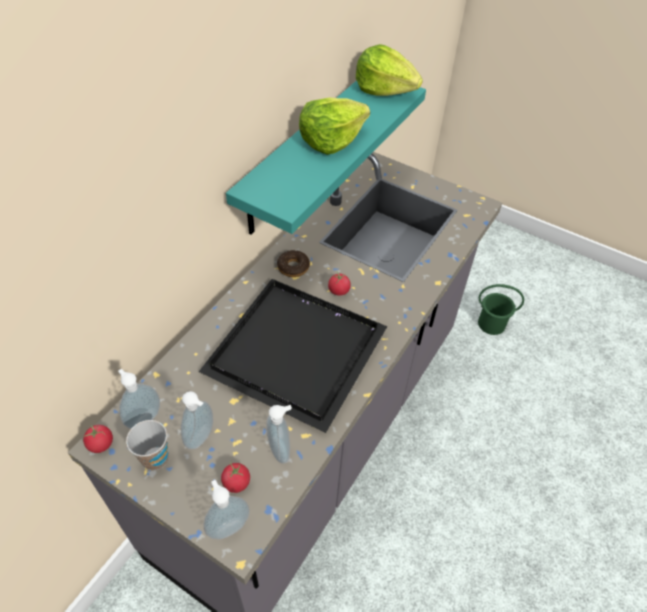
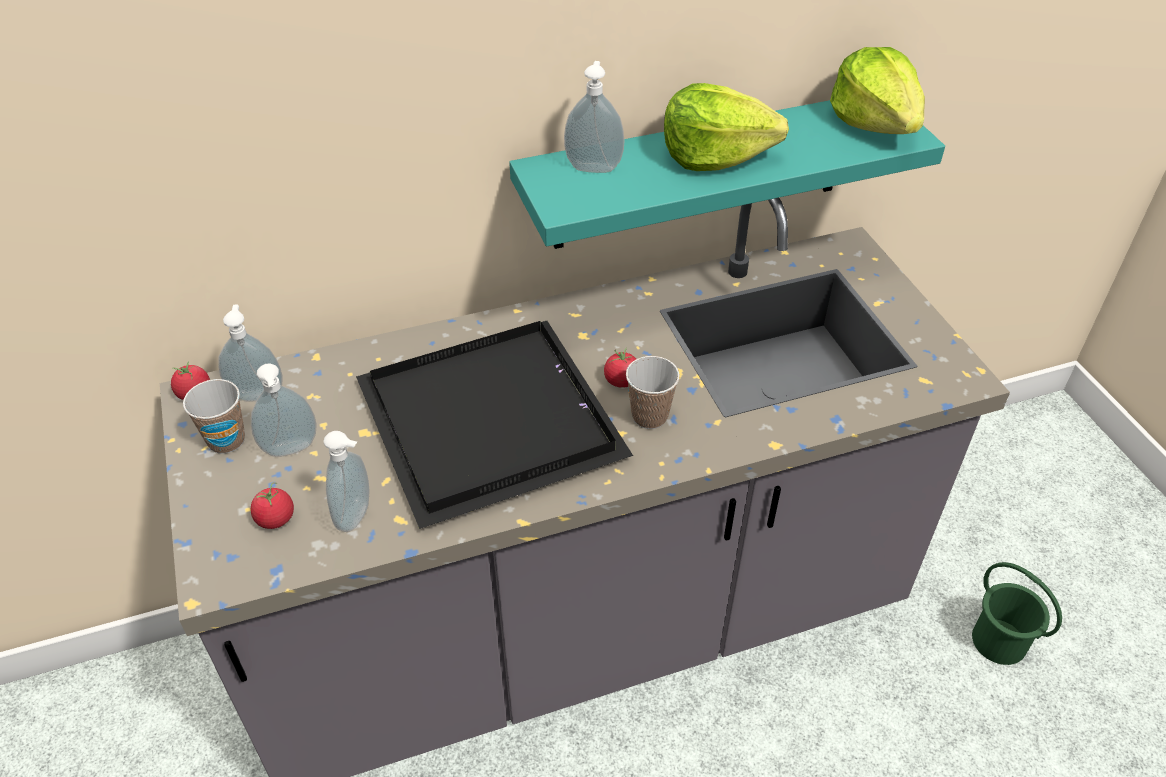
camera: 40 degrees right, 5 degrees down
soap dispenser [204,480,250,540] -> soap dispenser moved to [564,61,624,173]
donut [277,250,310,277] -> none
none -> cup [626,356,680,429]

